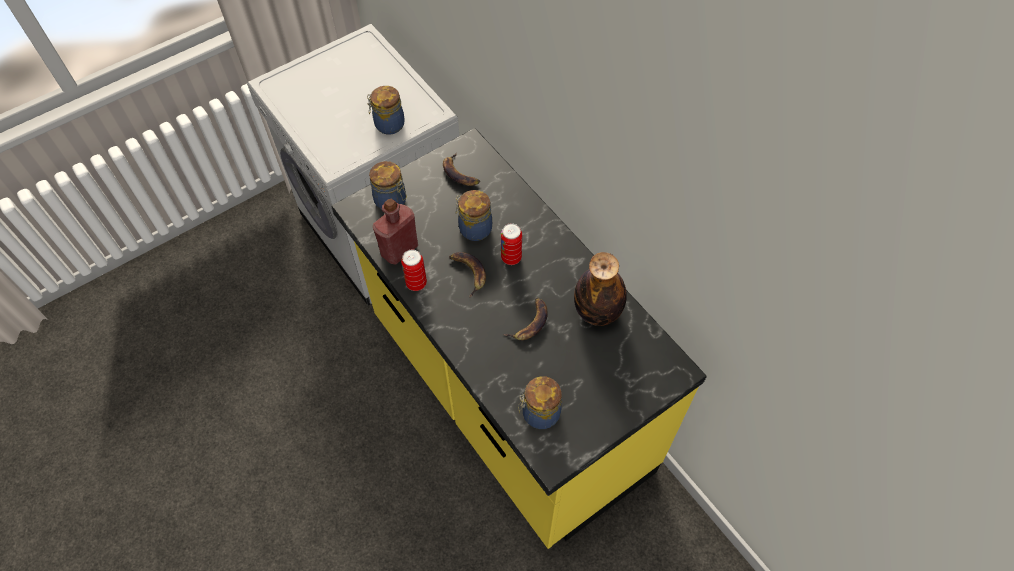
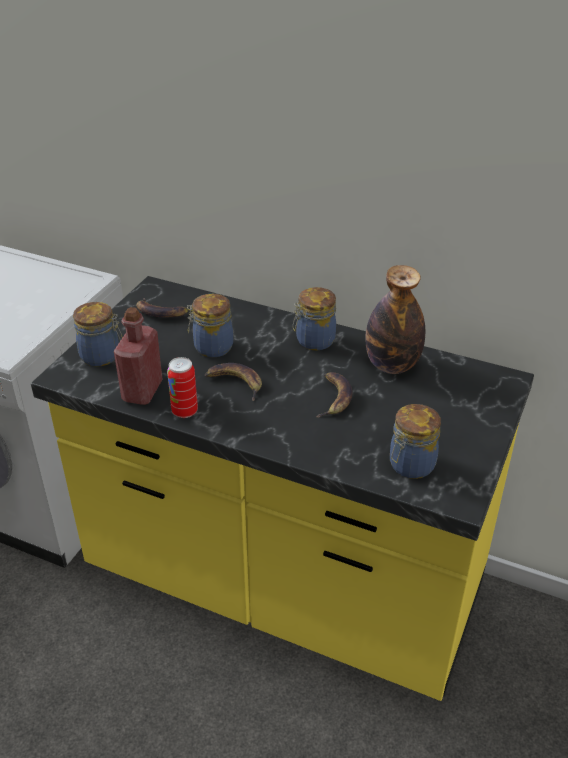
camera: 30 degrees left, 20 degrees down
jar [367,86,405,135] -> jar moved to [293,287,336,350]
can [501,223,522,265] -> none

